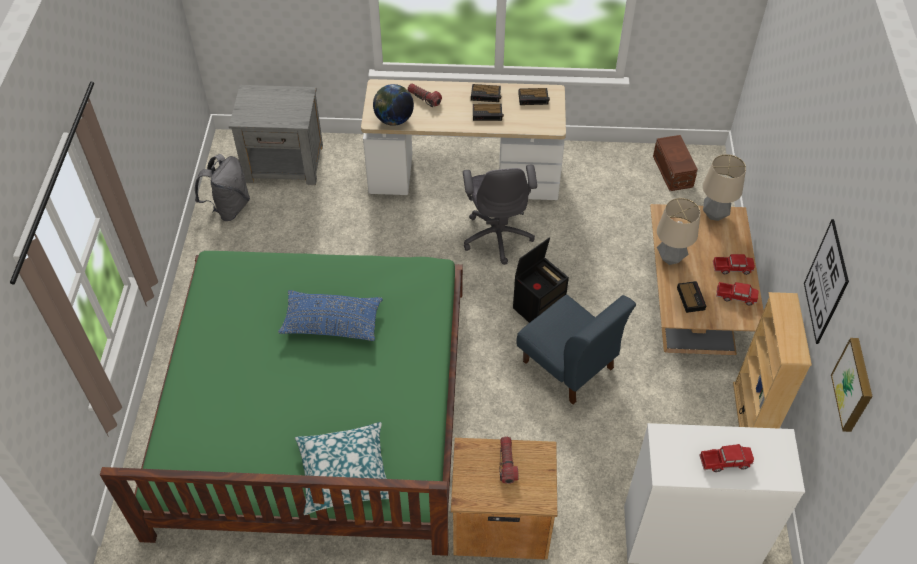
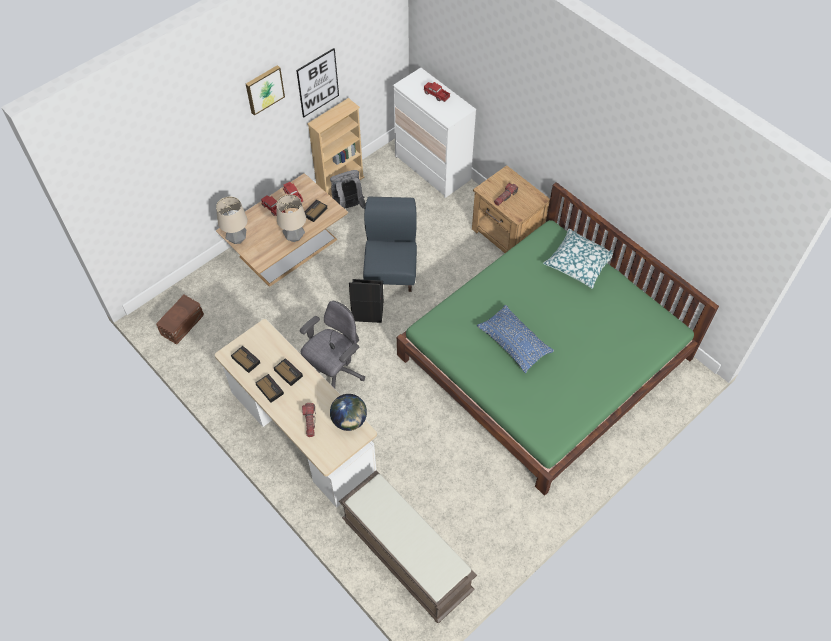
camera: 135 degrees left, 5 degrees up
grey backpack [195,154,250,221] -> grey backpack moved to [330,170,366,209]
grey nightstand [229,85,323,185] -> brown bench [339,470,477,624]
picture [831,338,873,432] -> picture moved to [246,65,285,116]

